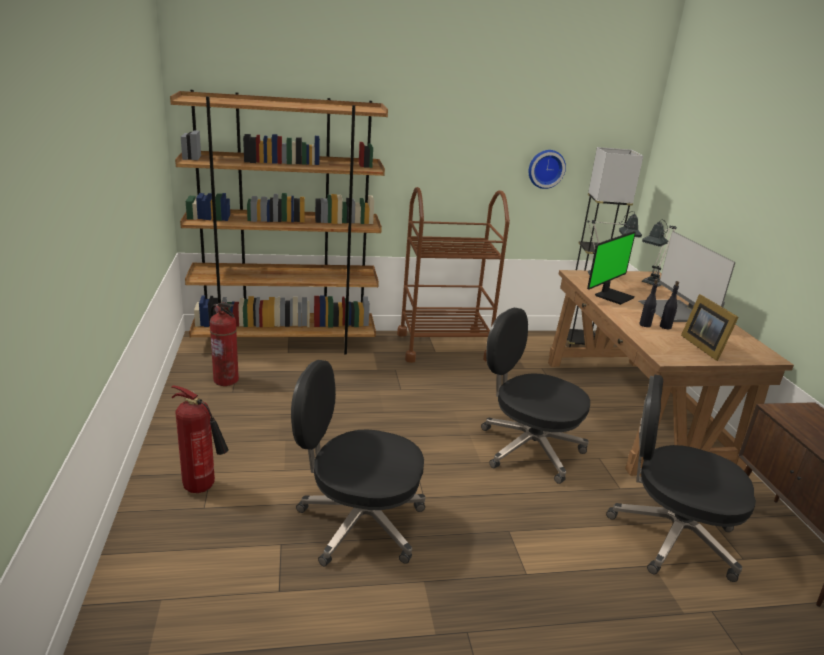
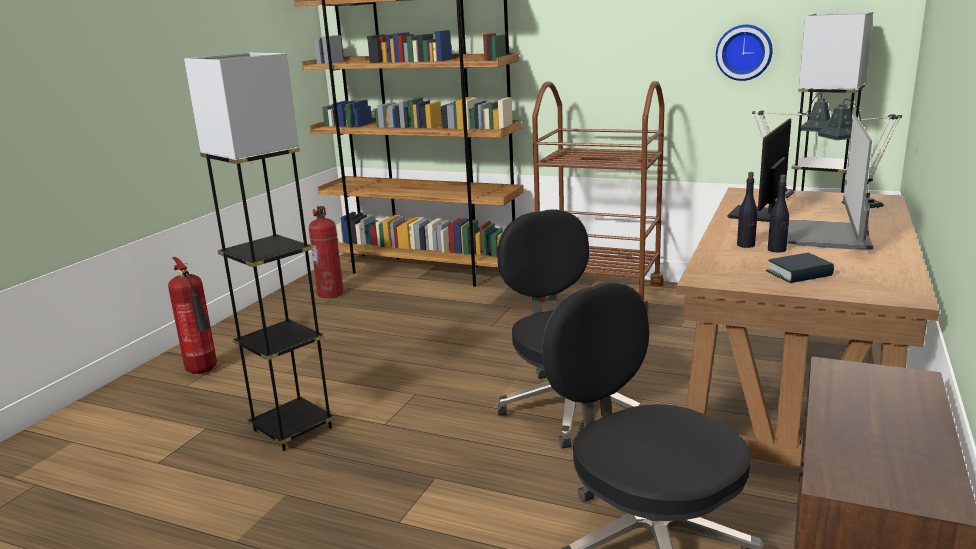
camera: 35 degrees right, 5 degrees down
black office chair [291,360,425,567] -> grey floor lamp [184,53,335,451]
monitor [587,231,635,305] -> monitor turned 135 degrees clockwise [727,118,791,222]
picture frame [681,294,739,361] -> book [766,253,834,283]

